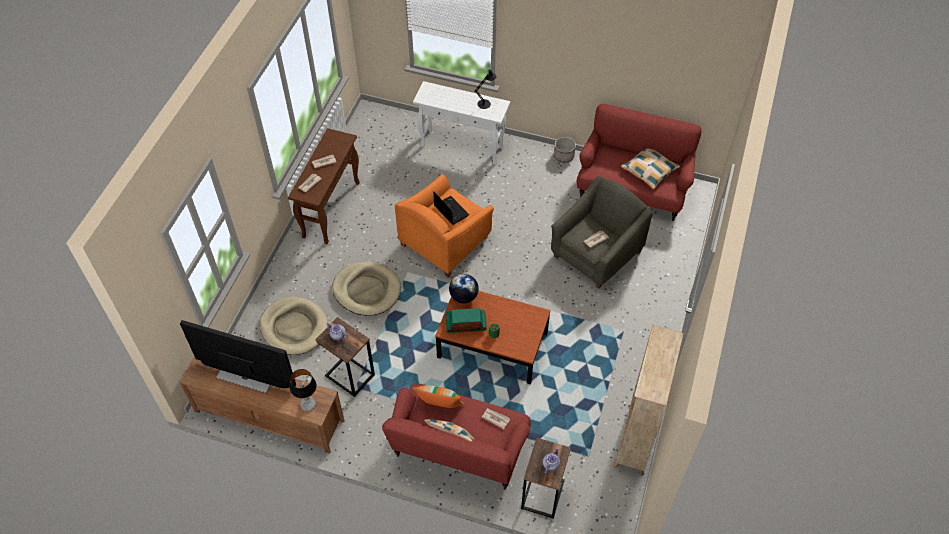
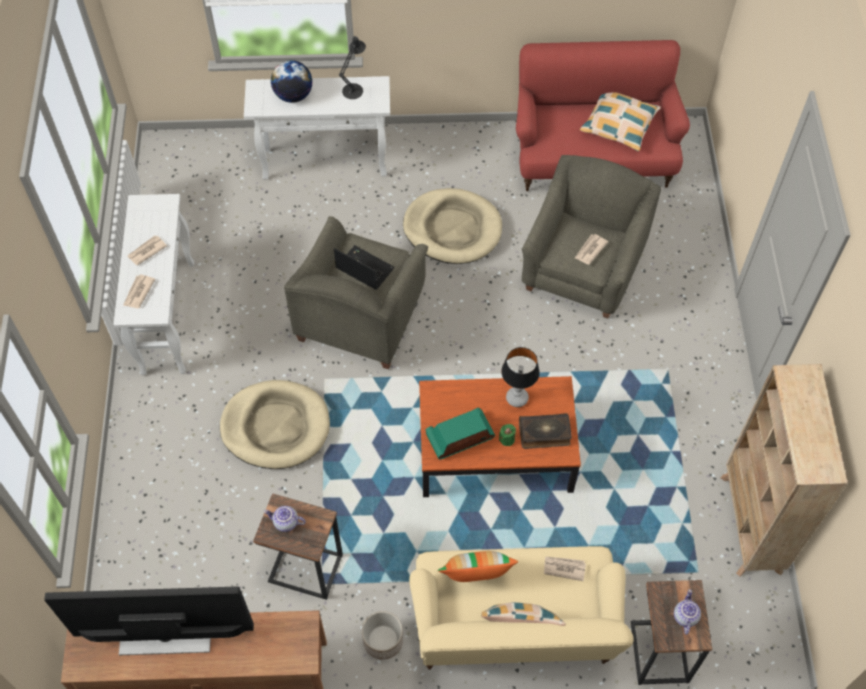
camera: 20 degrees left, 5 degrees up
beige dog bed [260,297,329,355] -> beige dog bed moved to [403,188,502,264]
brown console table [288,128,360,244] -> white console table [113,194,194,375]
table lamp [290,369,317,411] -> table lamp moved to [501,347,540,407]
red sofa [382,383,531,489] -> beige sofa [409,546,634,670]
orange armchair [395,174,494,278] -> grey armchair [284,216,428,369]
globe [449,274,479,303] -> globe moved to [271,60,312,103]
planter [554,137,576,163] -> planter moved to [362,611,403,660]
none -> book [519,413,572,449]

